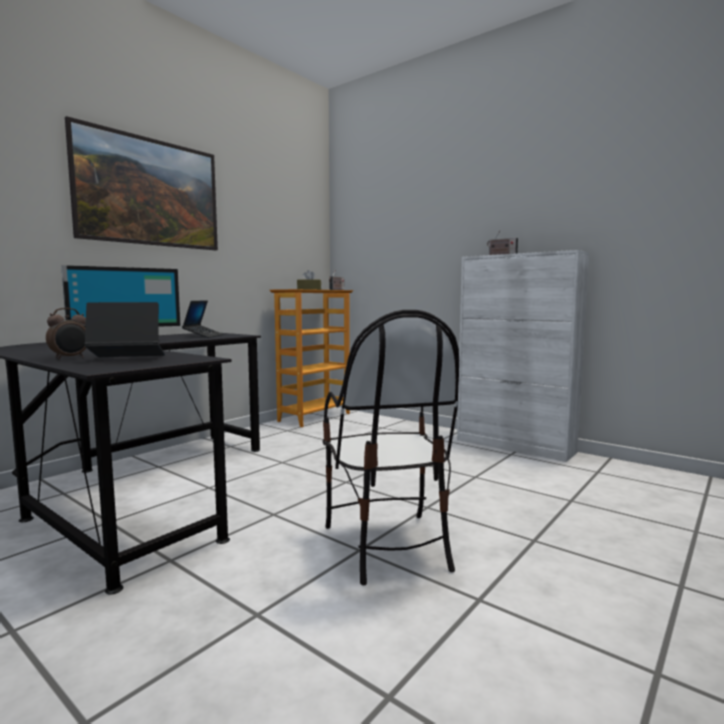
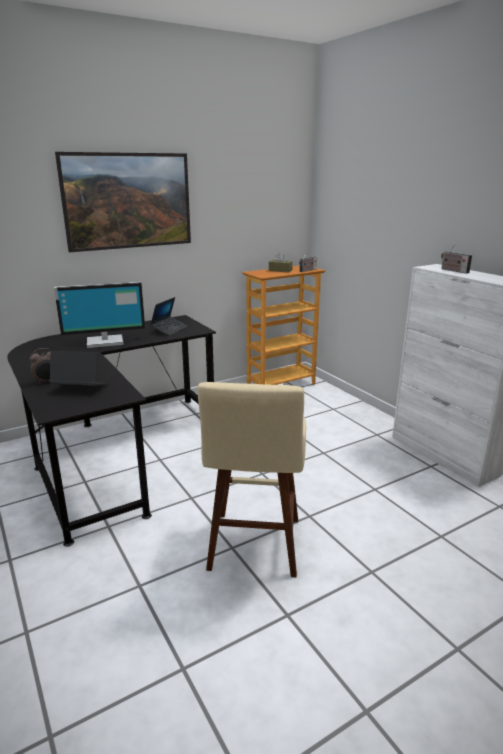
camera: 20 degrees right, 15 degrees up
chair [323,310,459,586] -> beige stool [198,382,306,577]

